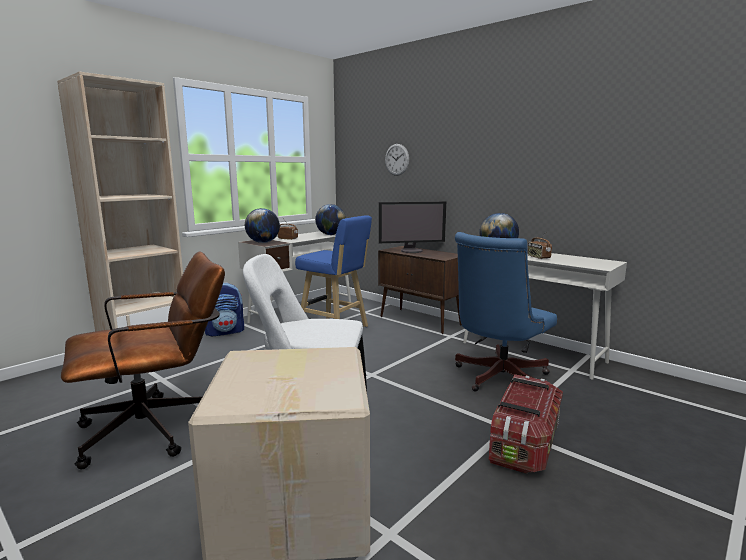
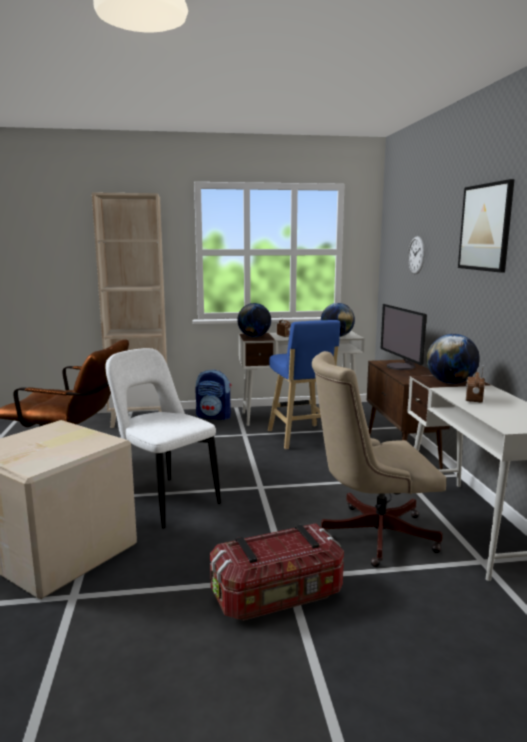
camera: 40 degrees right, 0 degrees up
monitor [379,202,446,253] -> monitor turned 45 degrees clockwise [381,304,427,370]
blue office chair [455,232,557,392] -> beige office chair [312,351,446,567]
none -> picture [458,179,514,273]

